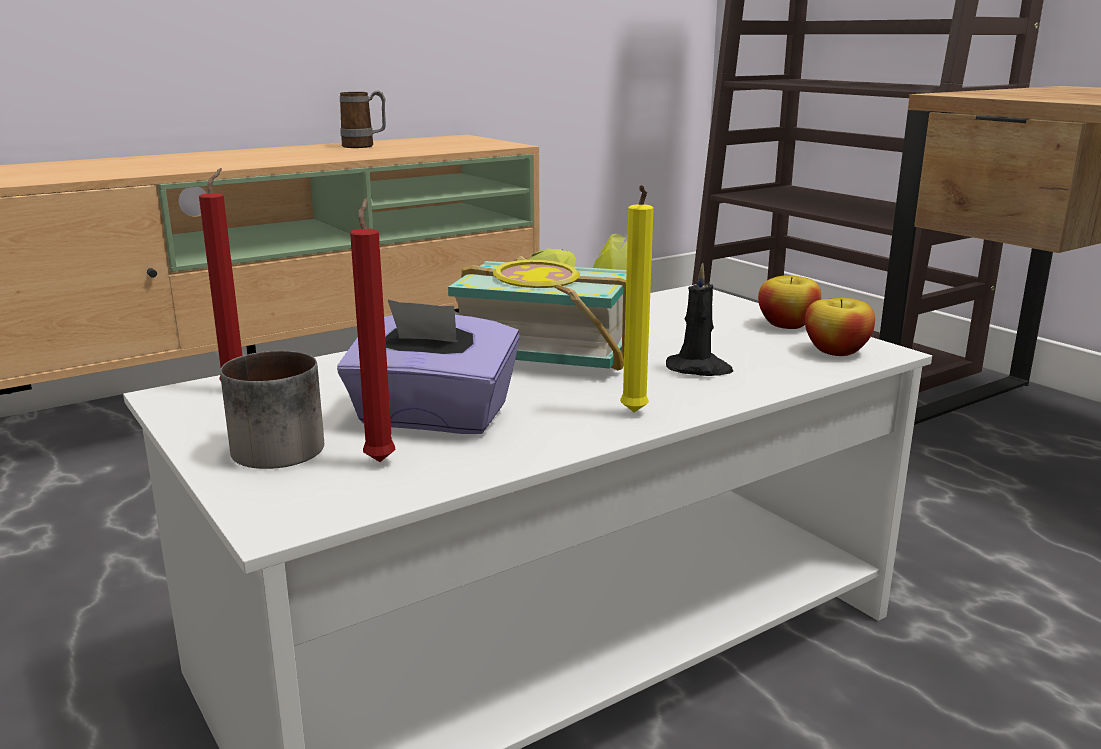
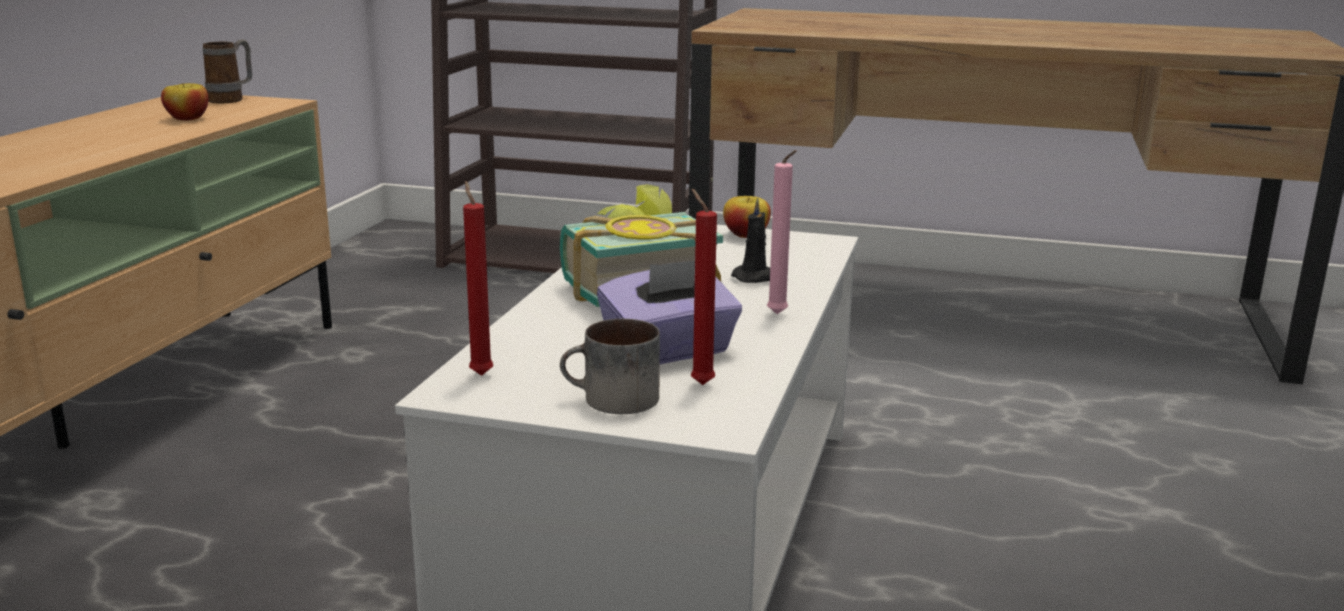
camera: 40 degrees left, 0 degrees up
mug [340,90,386,148] -> mug moved to [203,39,252,103]
yellow candle [620,185,654,413] -> pink candle [767,150,797,314]
apple [805,298,875,356] -> apple moved to [161,83,208,120]

